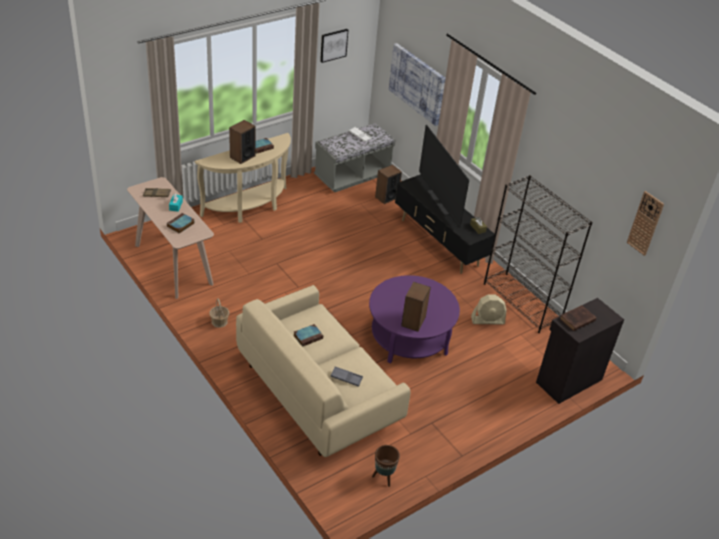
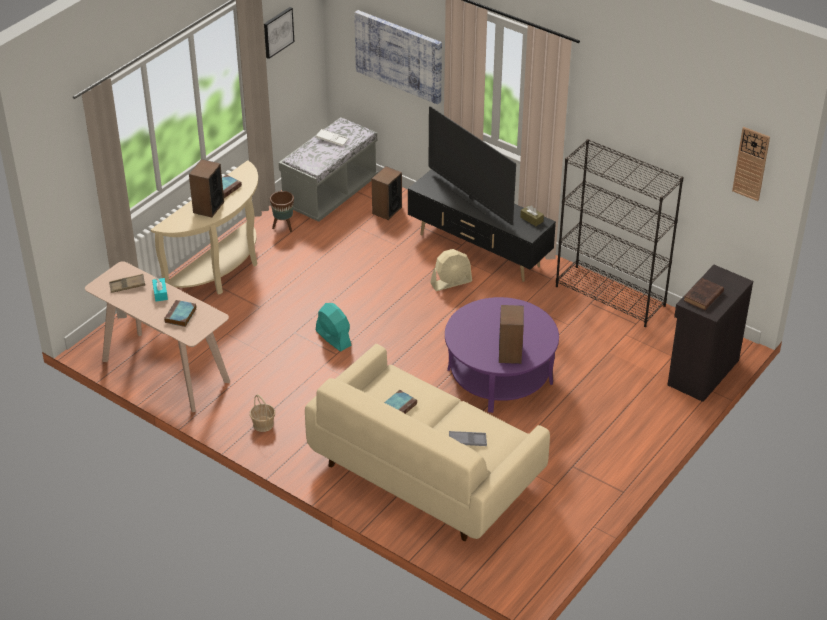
camera: 15 degrees left, 0 degrees up
brown planter [372,445,400,487] -> brown planter moved to [270,191,294,232]
beige fan [471,294,507,324] -> beige fan moved to [430,249,472,291]
none -> turquoise fan [316,303,352,351]

